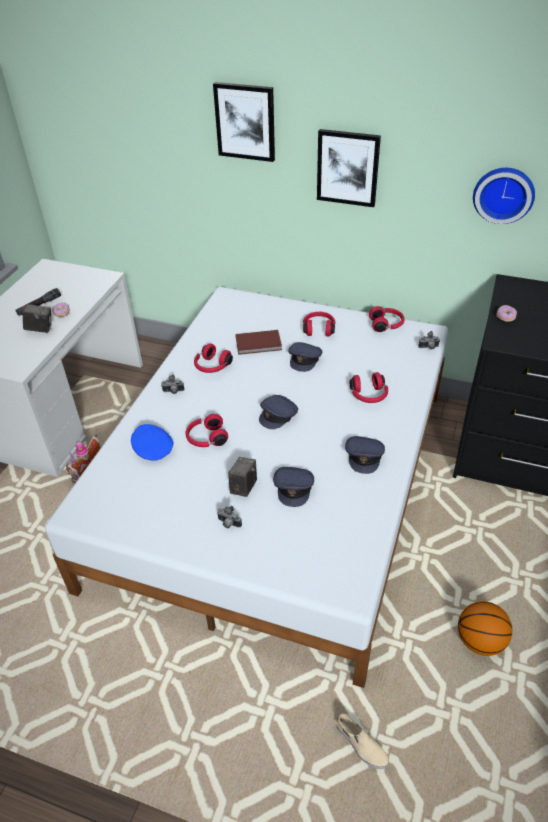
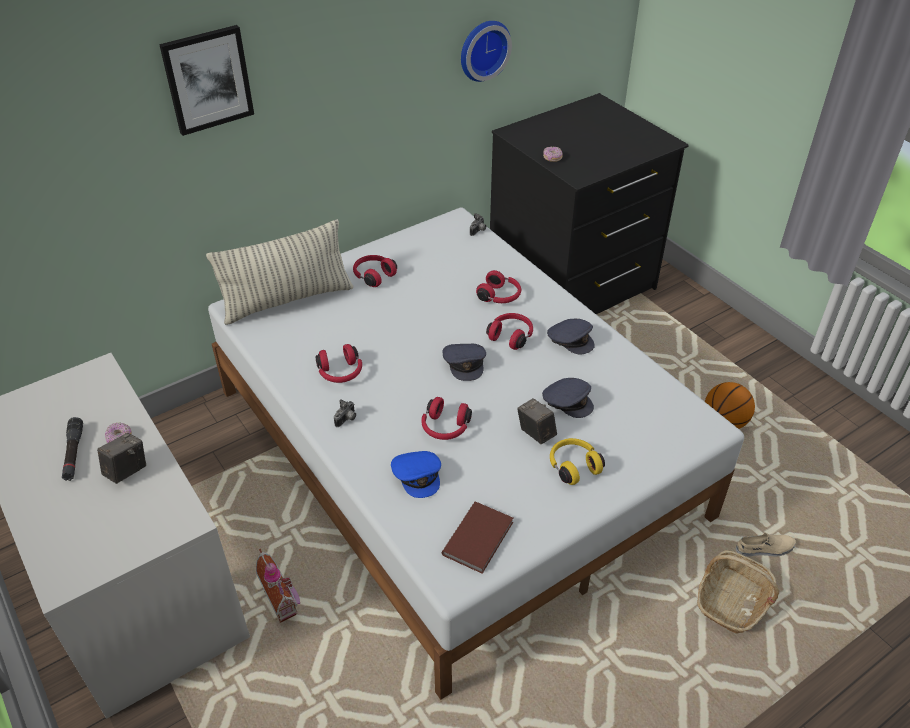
camera: 55 degrees left, 0 degrees up
blue cap [131,424,173,461] -> blue cap turned 105 degrees counterclockwise [391,451,441,498]
camera [217,506,242,528] -> yellow headphones [550,438,605,485]
brown book [235,330,282,355] -> brown book moved to [442,502,513,574]
grey cap [288,342,322,372] -> none
picture [317,129,381,207] -> none
red headphones [369,306,405,332] -> red headphones moved to [486,313,533,350]
none -> pillow [206,219,354,325]
none -> basket [697,550,779,634]

